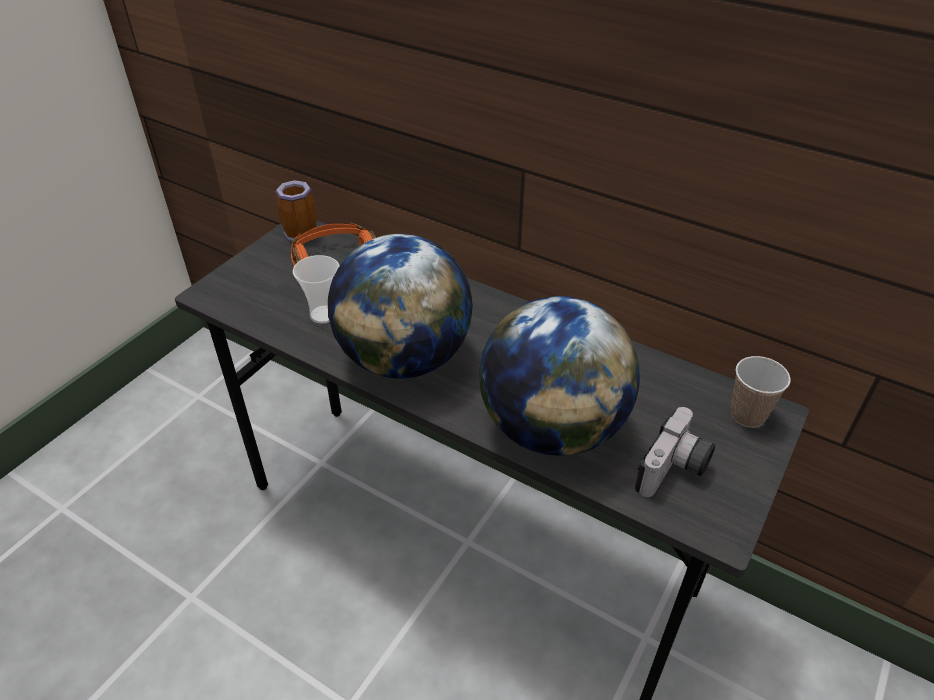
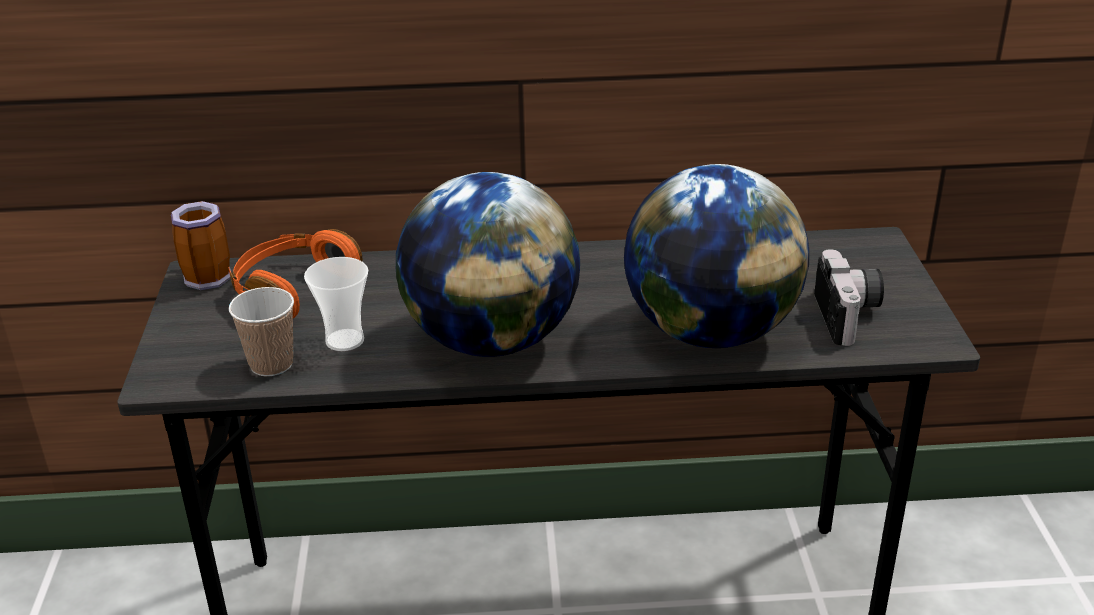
camera: 35 degrees left, 10 degrees down
cup [731,356,791,428] -> cup moved to [229,287,294,377]

